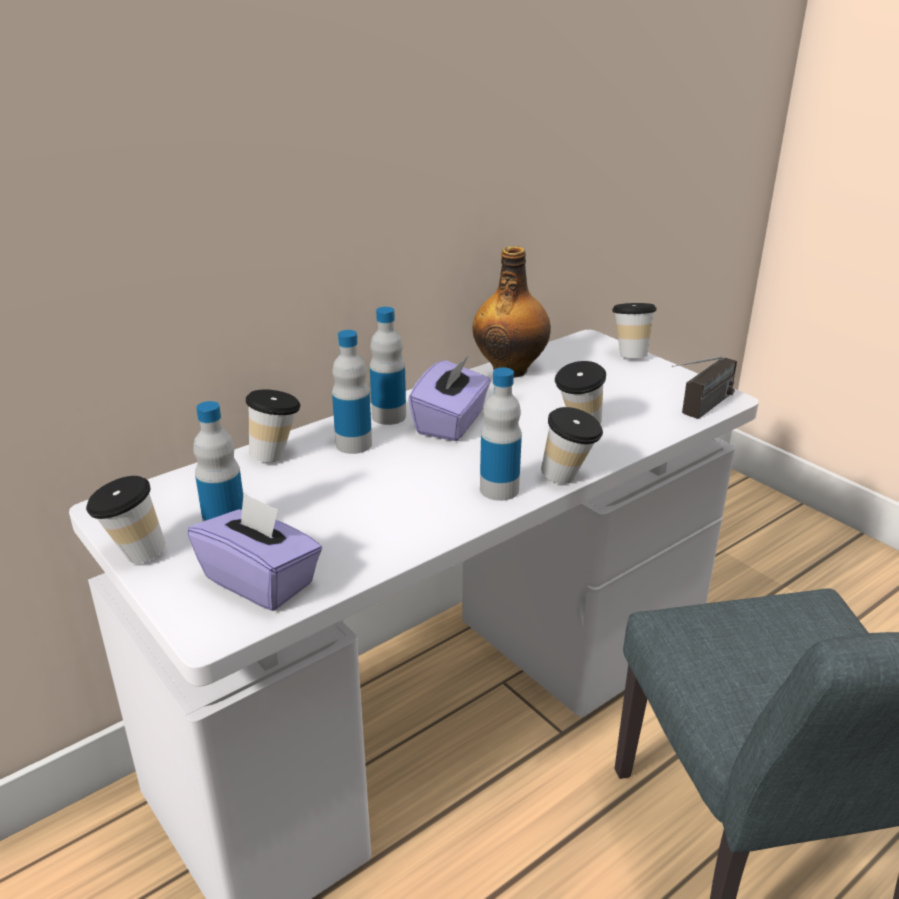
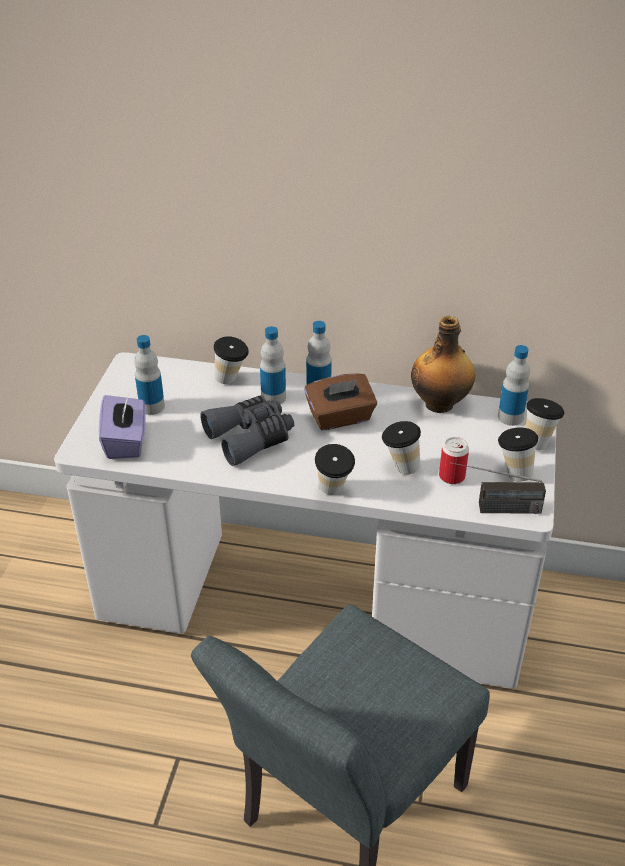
camera: 50 degrees right, 10 degrees up
cup [86,476,166,563] -> cup moved to [498,427,538,482]
purple tissue box [409,355,491,441] -> brown tissue box [304,373,377,430]
bottle [480,367,522,501] -> bottle moved to [498,345,530,426]
none -> grey binoculars [200,395,294,466]
none -> can [439,437,469,484]

